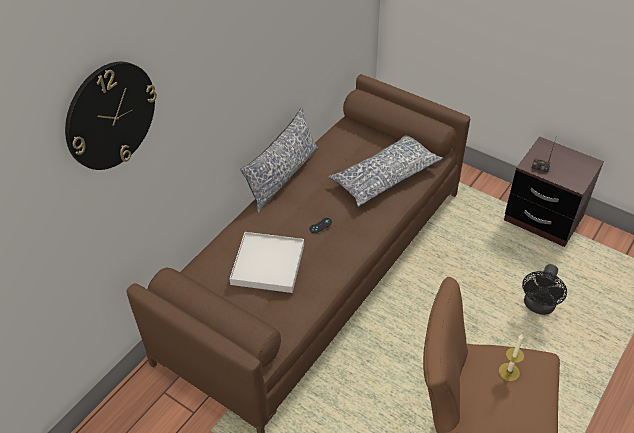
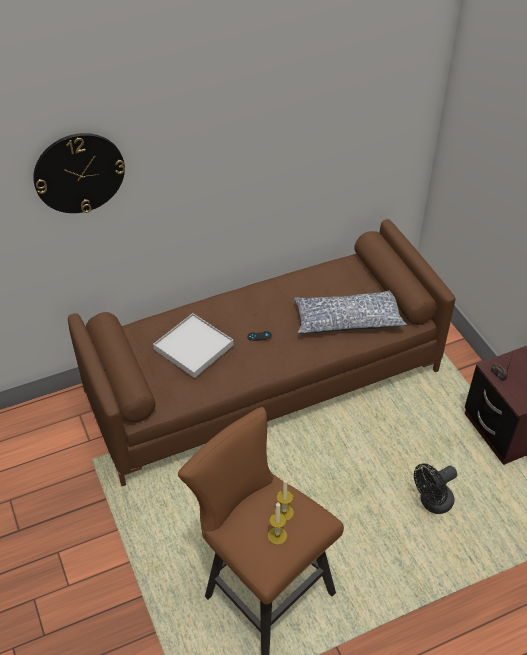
camera: 30 degrees right, 0 degrees up
pillow [240,107,319,213] -> none
none -> candle [268,502,287,545]

